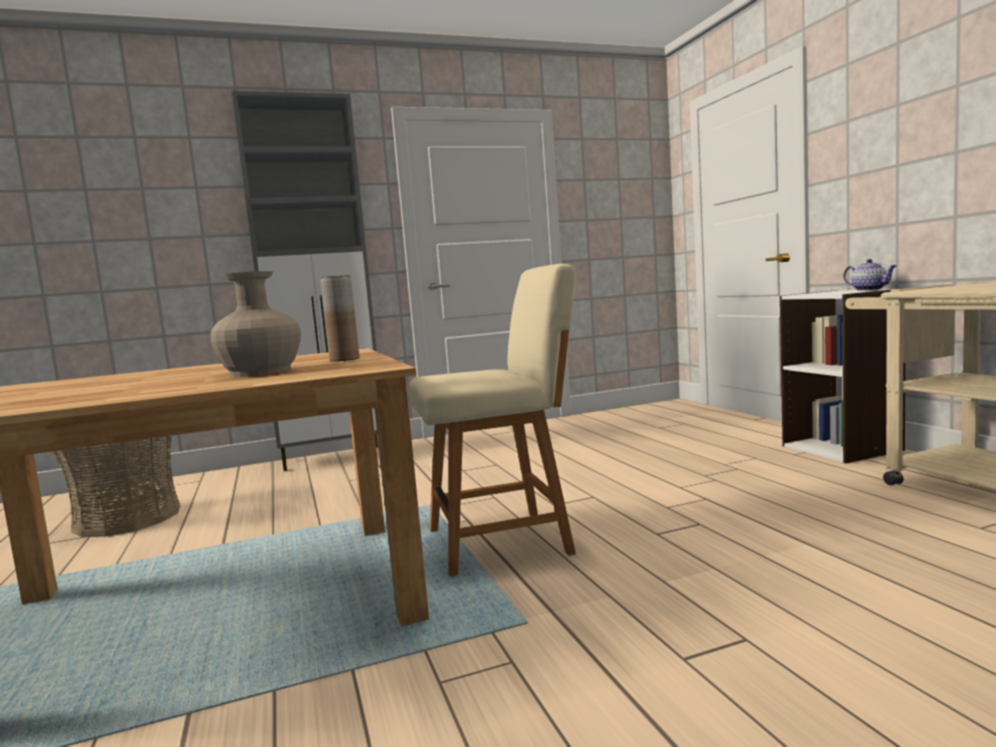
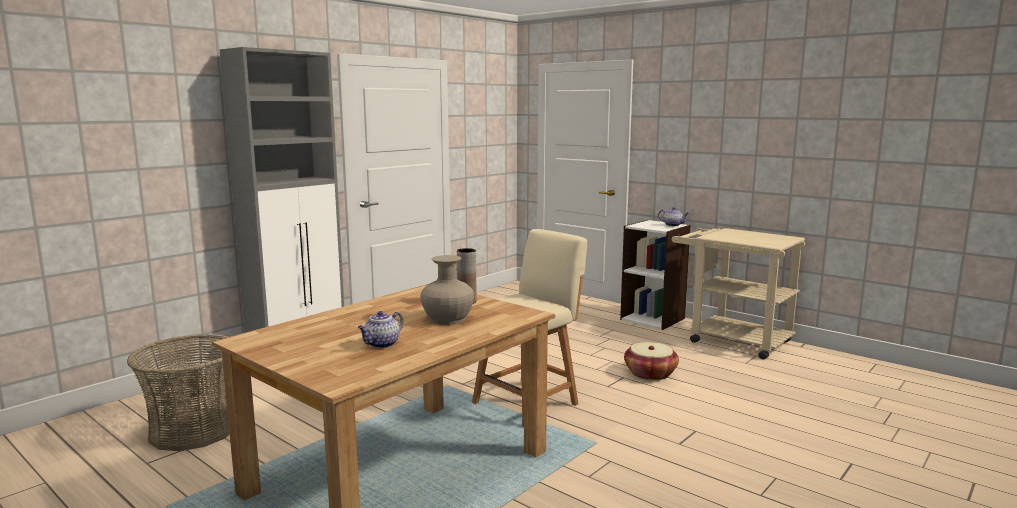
camera: 30 degrees left, 5 degrees up
none -> teapot [358,311,404,348]
none -> basket [624,342,679,380]

